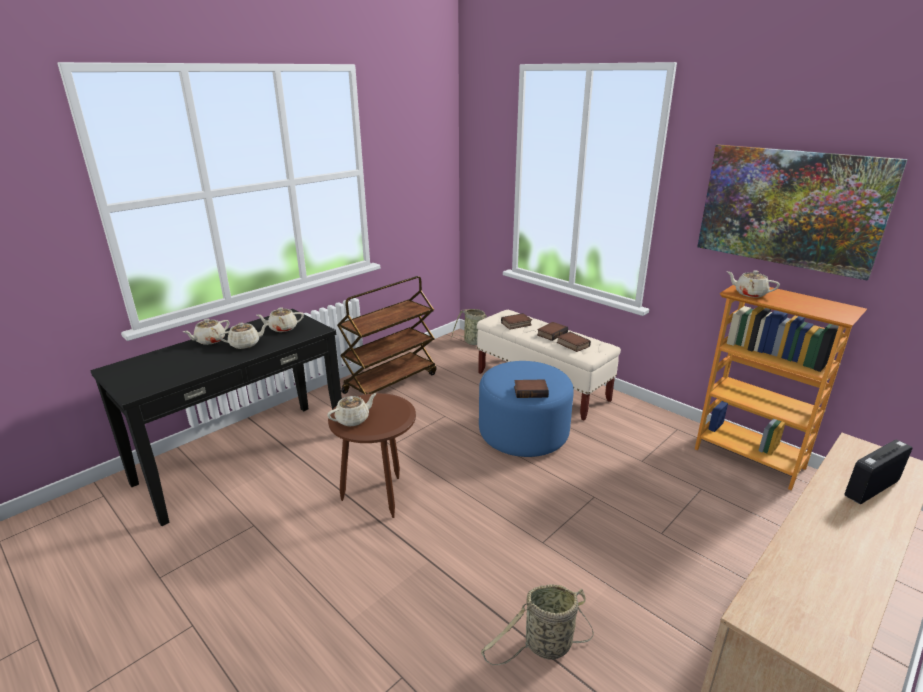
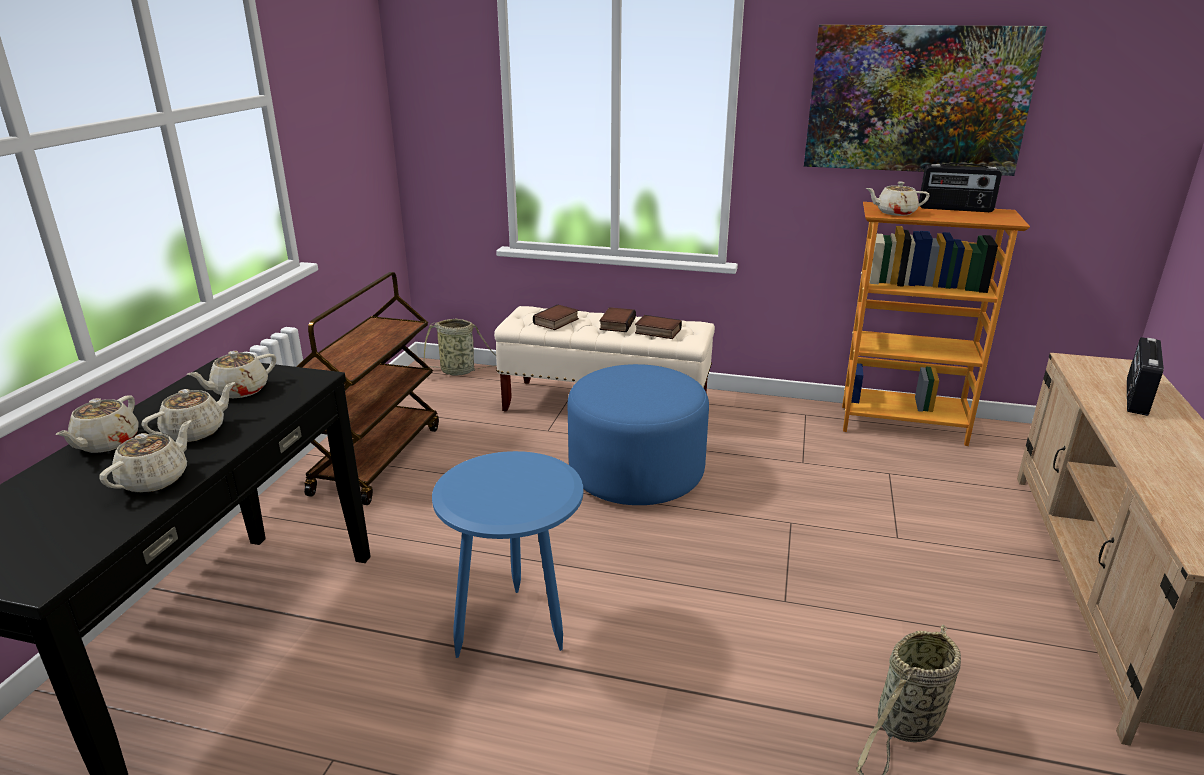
camera: 30 degrees left, 0 degrees up
beige teapot [327,393,377,426] -> beige teapot moved to [99,420,191,493]
brown side table [328,393,416,518] -> blue side table [432,451,583,658]
book [514,379,549,398] -> none
none -> radio [919,163,1002,212]

